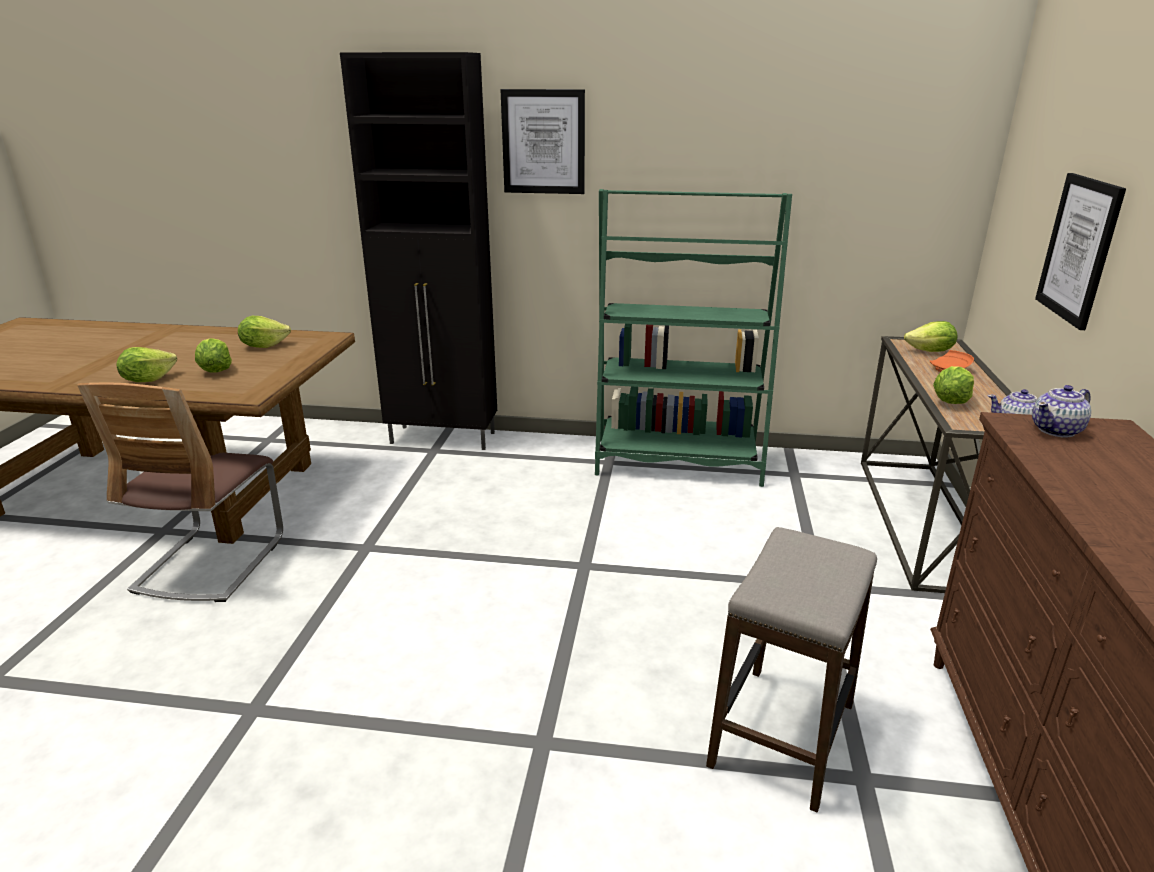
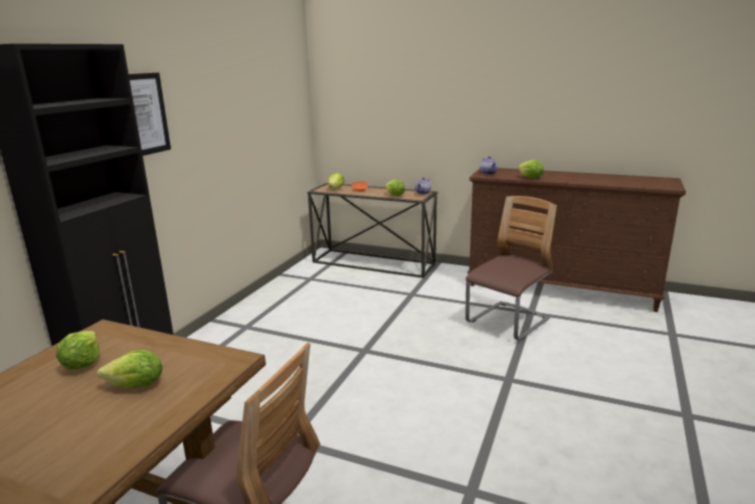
camera: 75 degrees left, 5 degrees down
lettuce [116,347,177,382] -> lettuce moved to [518,160,544,179]
green bookcase [595,189,792,487] -> none
stool [706,527,877,812] -> chair [465,196,557,340]
picture [1035,173,1126,330] -> none

